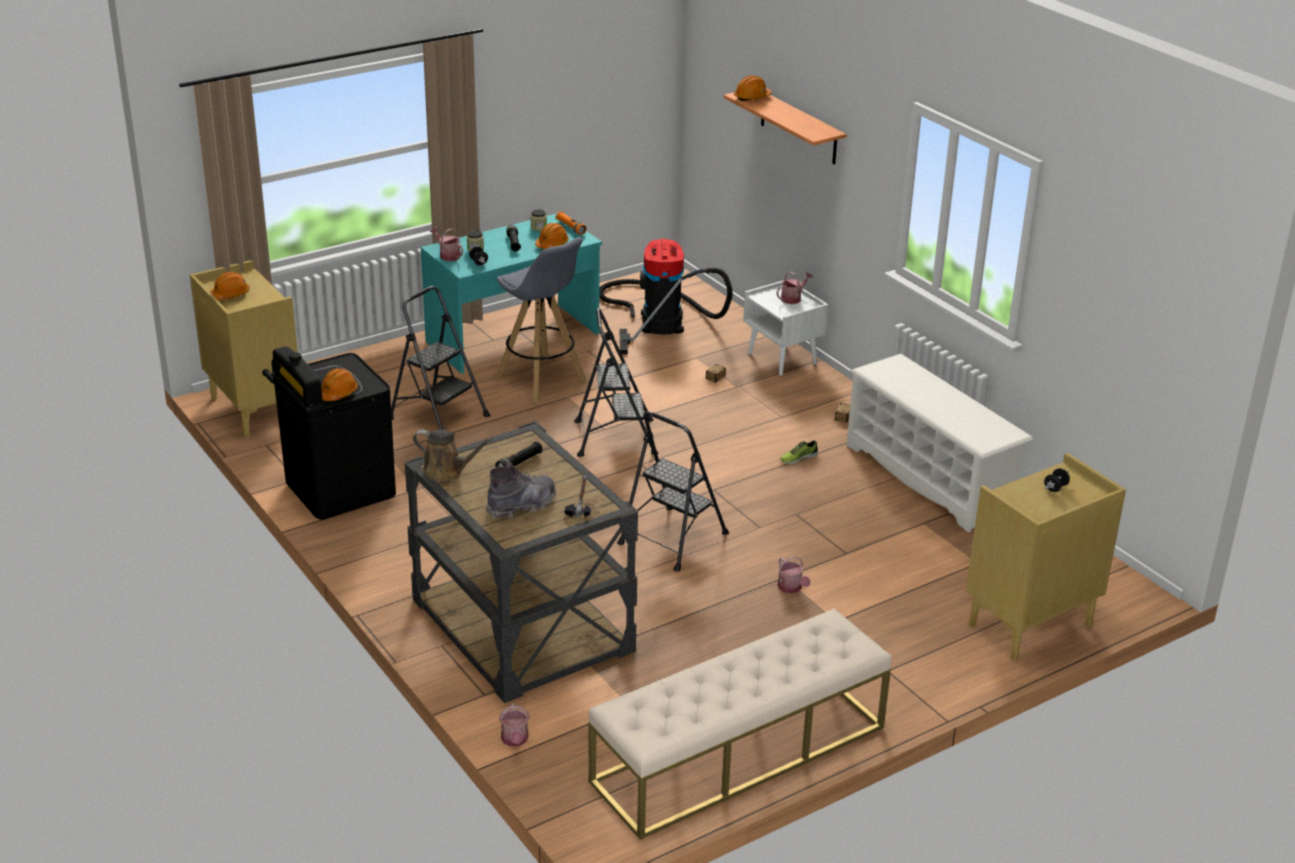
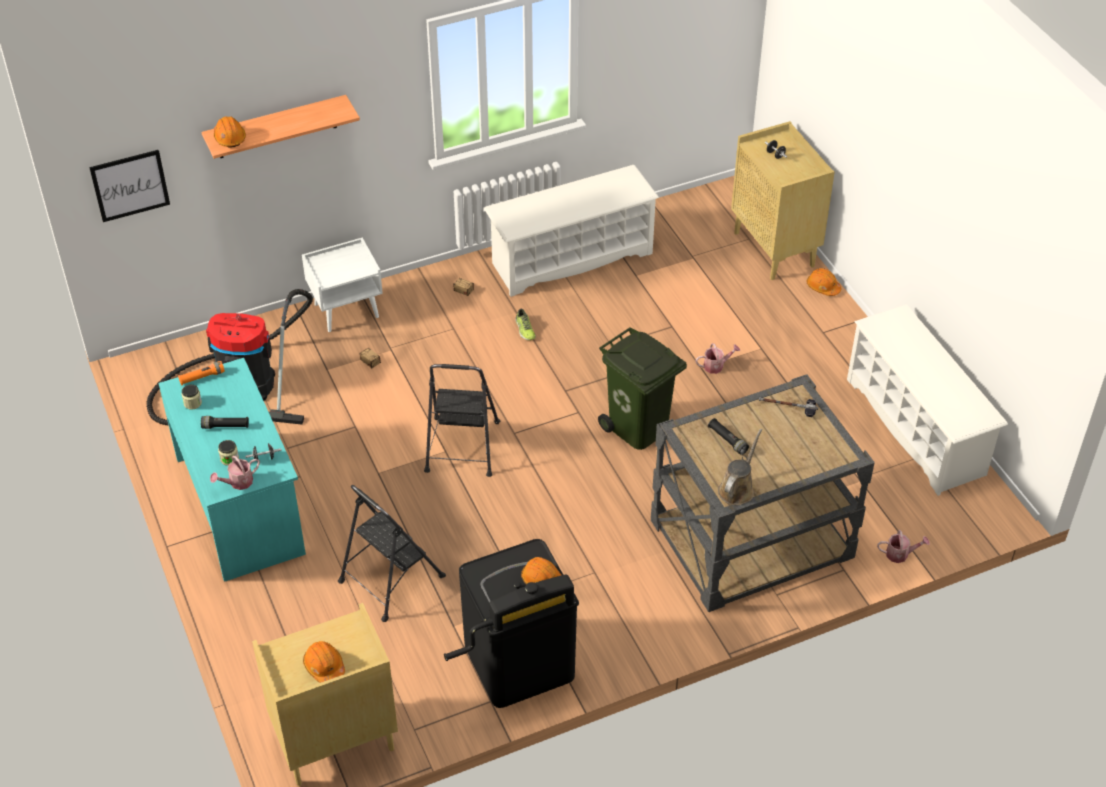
camera: 80 degrees left, 15 degrees up
grey boot [486,465,556,519] -> none
grey stool [495,237,586,403] -> none
orange hard hat [535,223,569,249] -> orange hard hat moved to [807,268,841,296]
beige bench [588,608,892,840] -> white shoe rack [847,304,1008,496]
black step ladder [617,411,729,572] -> green trash can [598,327,687,450]
watering can [777,272,813,304] -> none
none -> picture [89,150,170,222]

